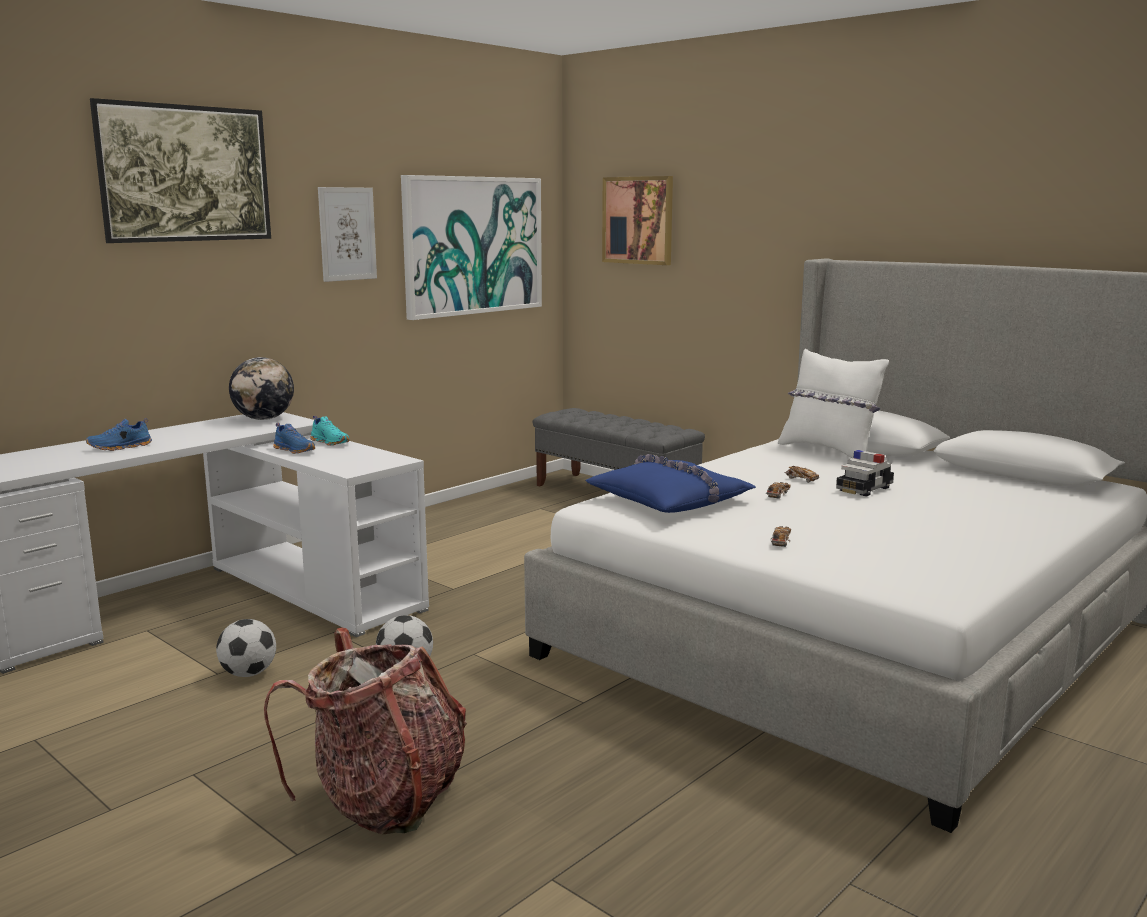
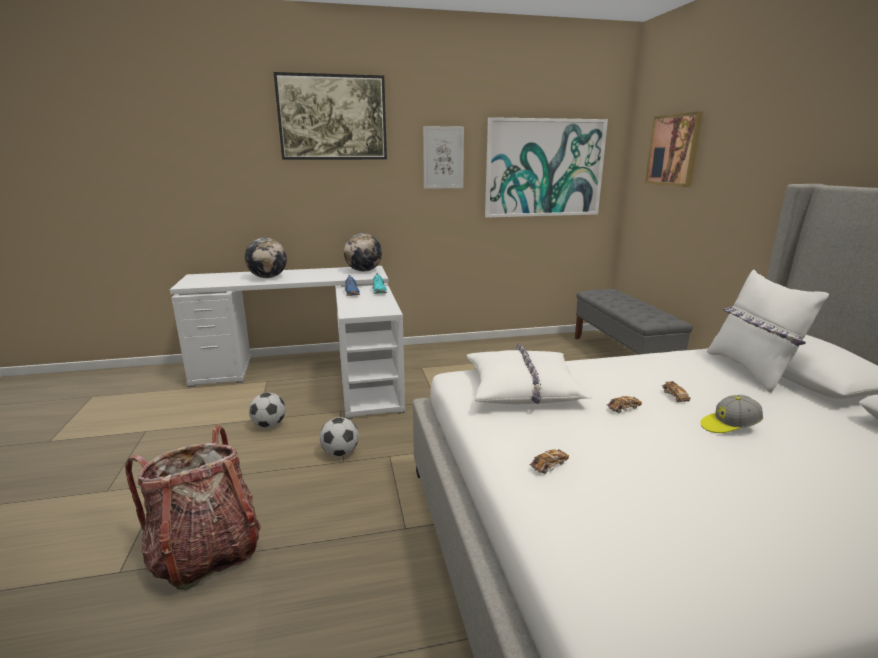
camera: 35 degrees right, 5 degrees up
blue shoe [86,418,152,451] -> globe [245,238,287,278]
blue pillow [585,454,756,513] -> white pillow [467,343,593,404]
toy car [836,450,894,497] -> cap [700,395,763,433]

